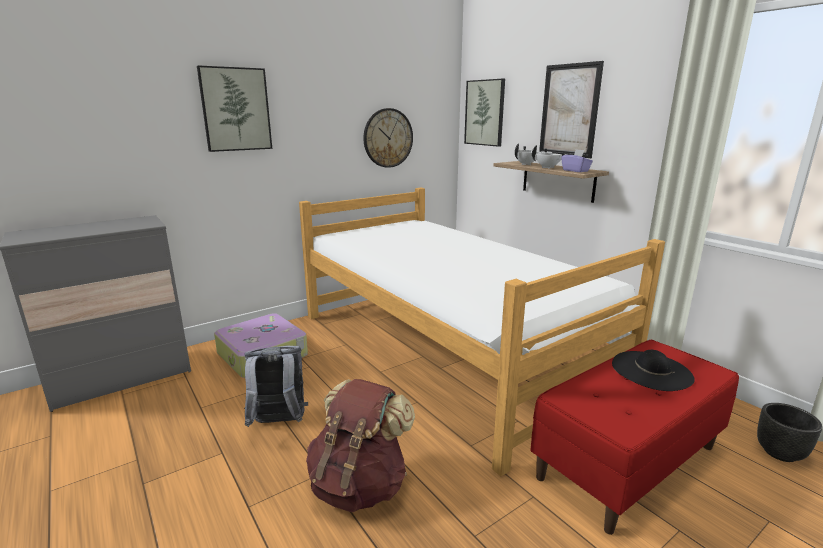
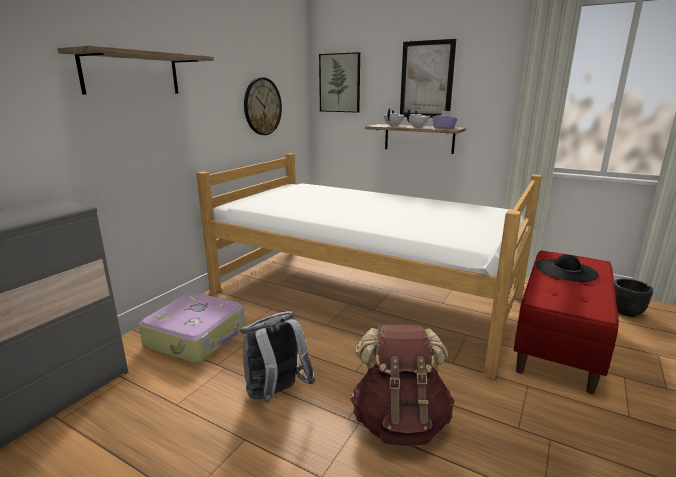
camera: 25 degrees left, 0 degrees up
picture [197,65,272,152] -> shelf [57,46,214,94]

